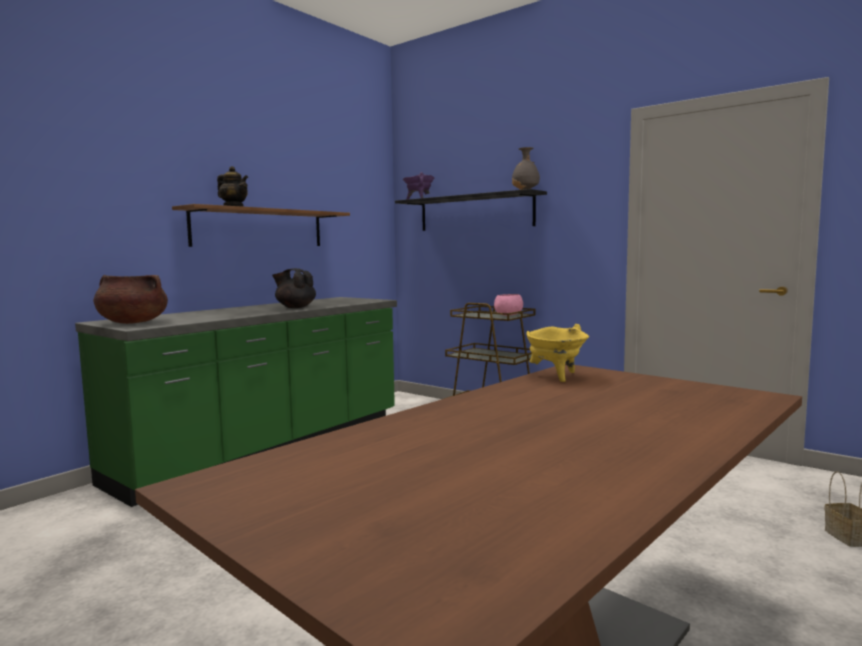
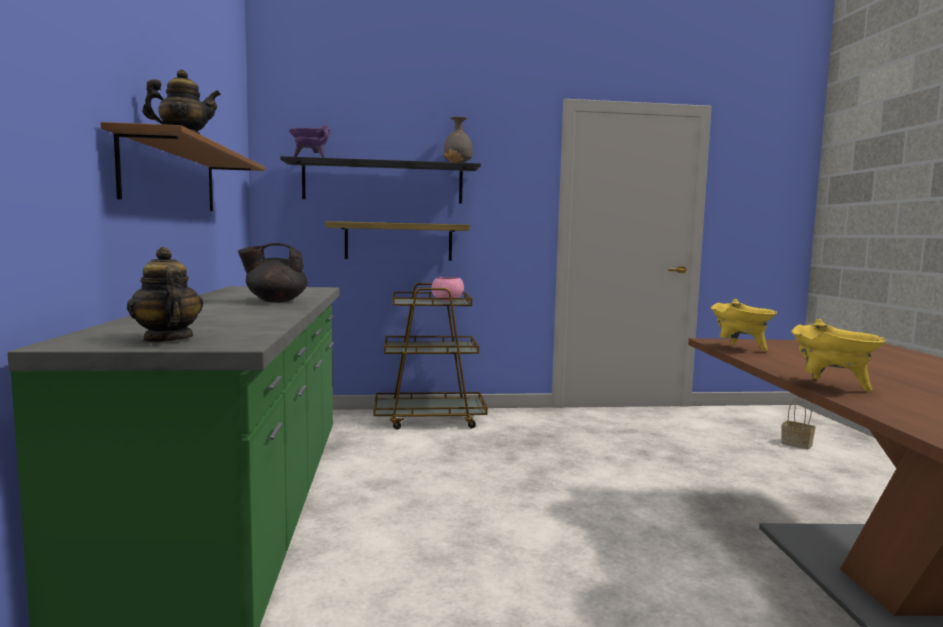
camera: 45 degrees left, 0 degrees up
brown cooking pot [93,275,168,324] -> teapot [127,247,204,343]
none -> shelf [326,221,470,261]
none -> yellow cooking pot [791,319,886,392]

